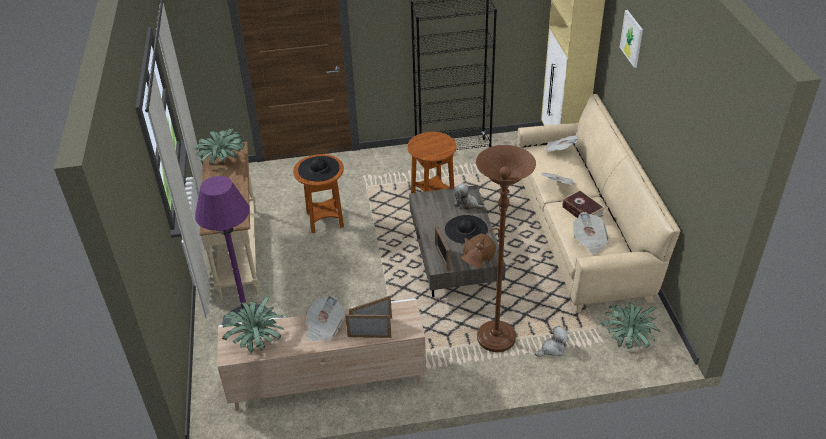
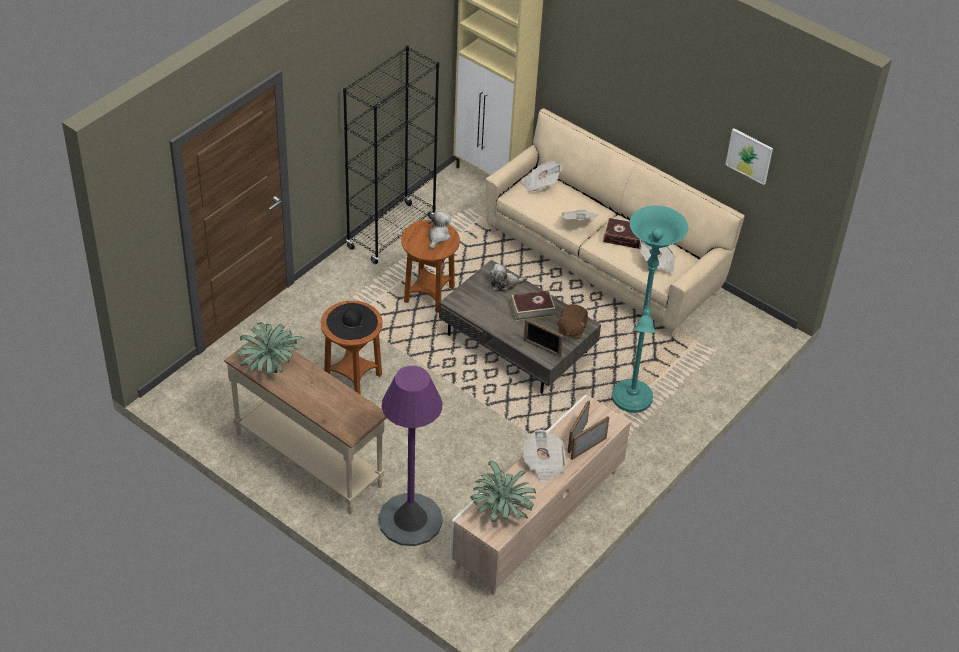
camera: 45 degrees left, 5 degrees up
black hat [445,215,488,244] -> book [511,290,555,322]
brown floor lamp [461,145,536,352] -> turquoise floor lamp [612,206,688,413]
plush toy [535,326,569,357] -> plush toy moved to [428,211,451,249]
potted plant [600,302,660,349] -> none
picture [620,10,643,68] -> picture moved to [725,128,773,185]

